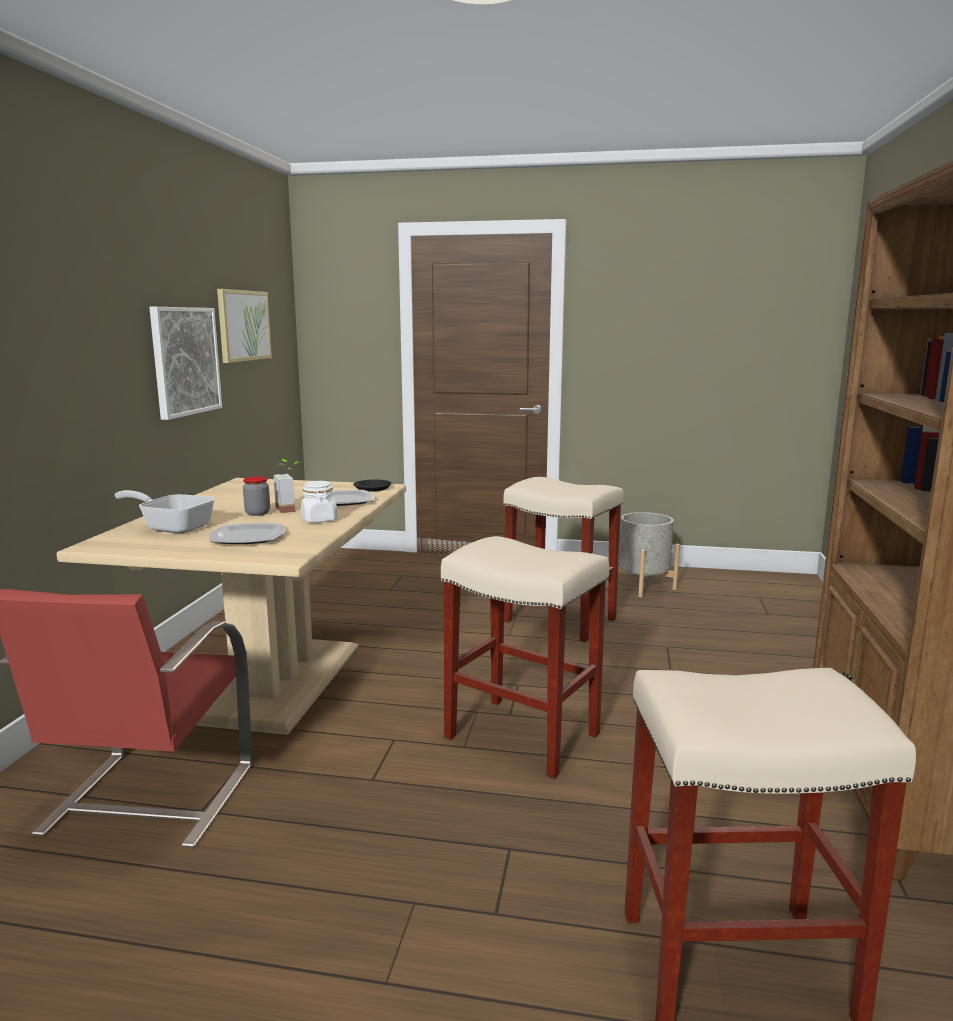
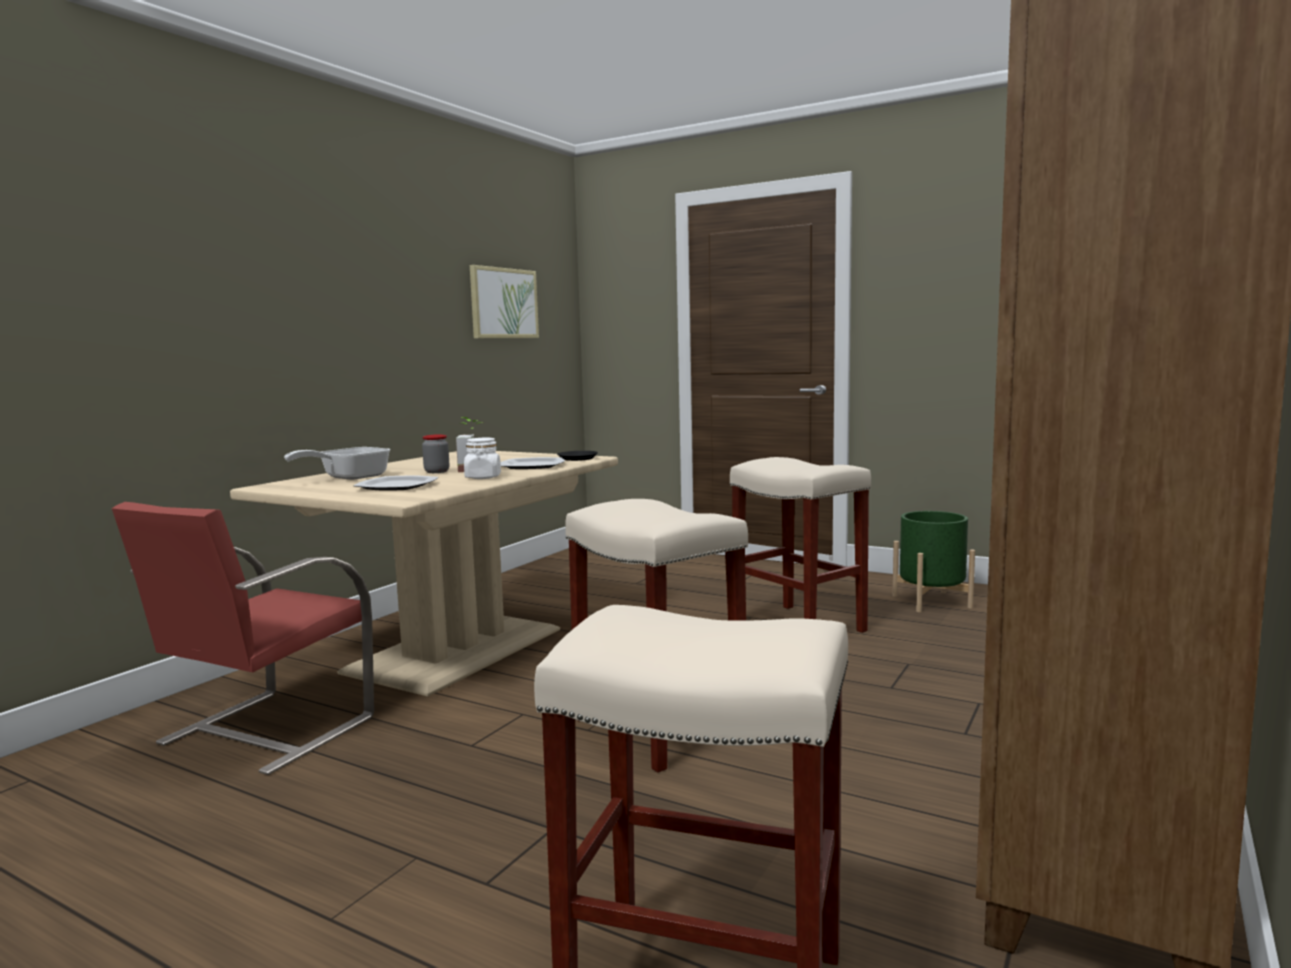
camera: 20 degrees right, 5 degrees down
frying pan [114,490,215,533] -> frying pan turned 90 degrees counterclockwise [284,447,390,480]
picture [149,307,222,420] -> none
grey planter [618,512,680,597] -> green planter [893,511,975,612]

